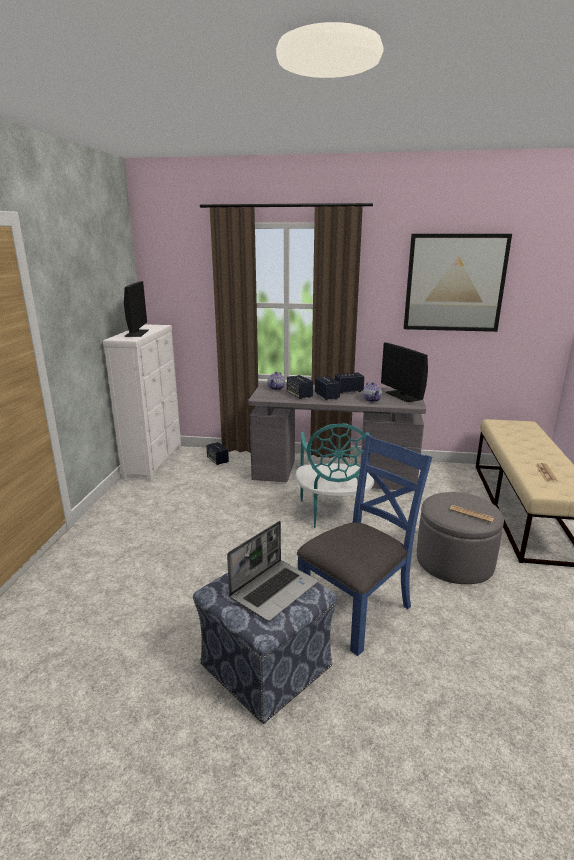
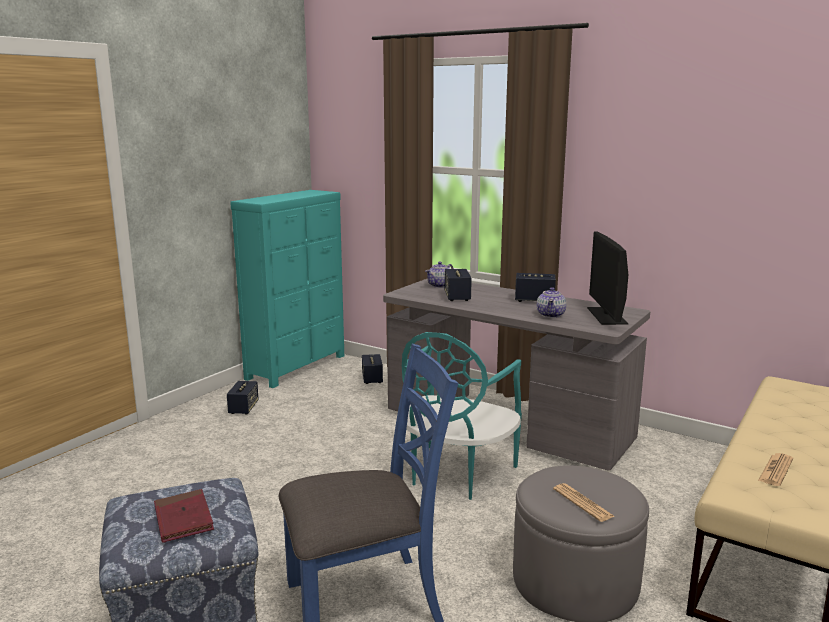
camera: 25 degrees right, 5 degrees down
white dresser [103,324,181,481] -> turquoise dresser [230,190,344,388]
monitor [124,281,149,337] -> none
laptop [227,521,318,621] -> red book [154,489,214,543]
speaker [315,376,340,400] -> speaker moved to [227,381,259,415]
picture [404,234,512,332] -> none

